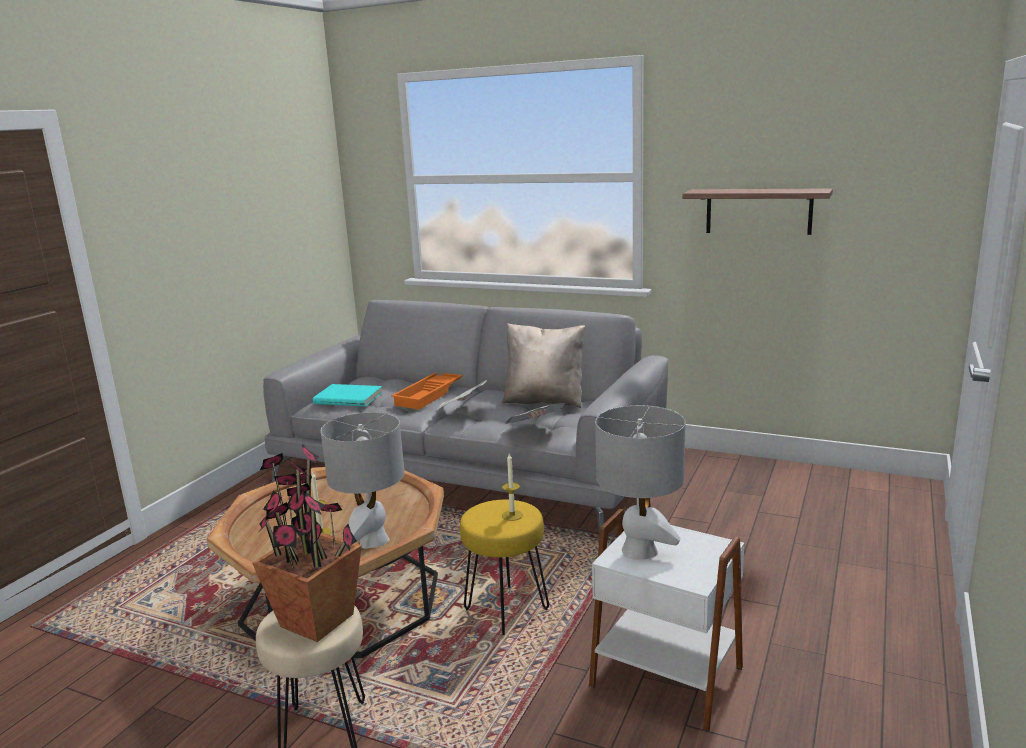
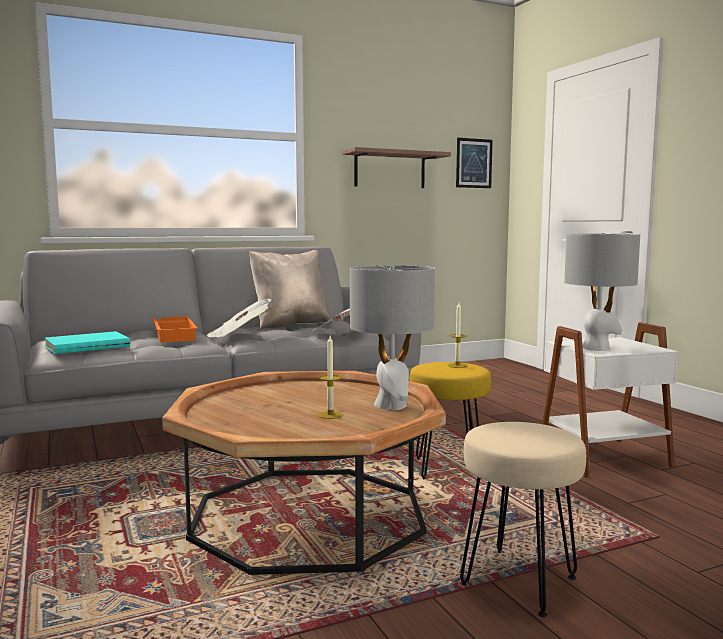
camera: 50 degrees left, 10 degrees down
potted plant [252,444,362,642] -> none
none -> picture [456,138,493,188]

